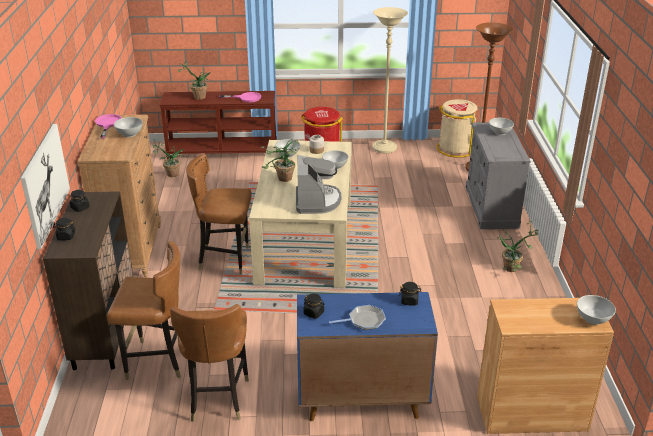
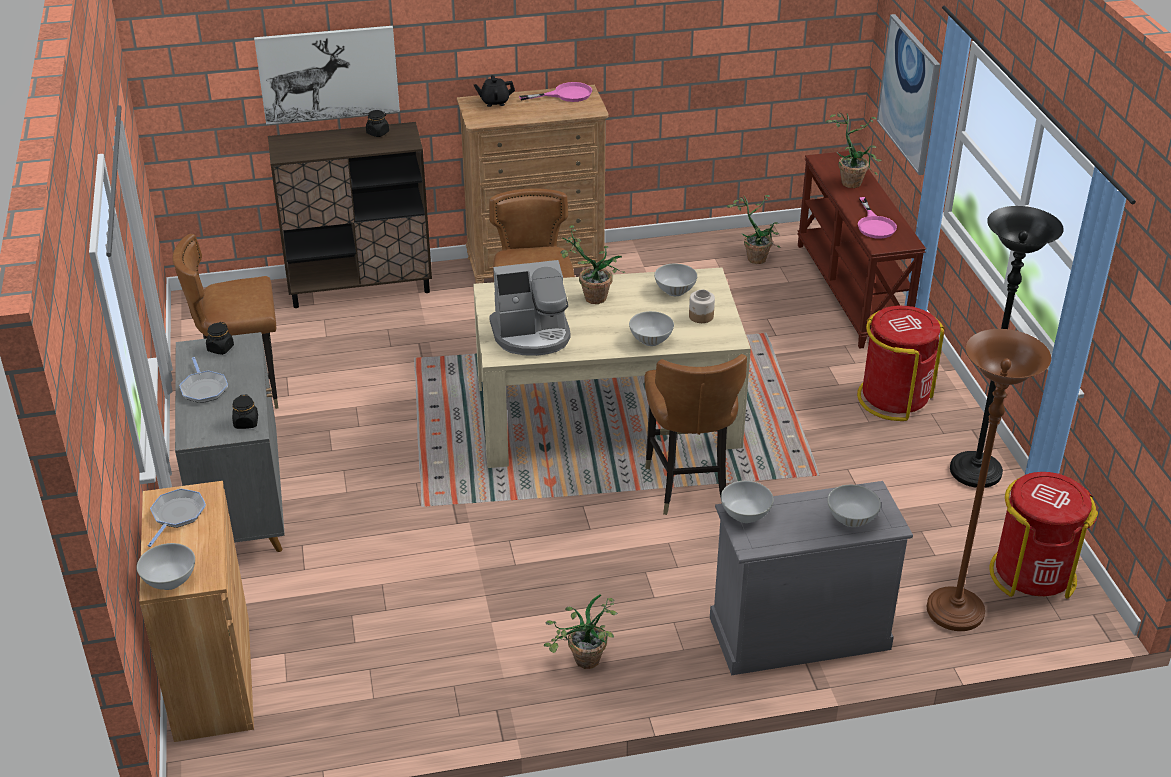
camera: 80 degrees right, 5 degrees up
black jar [53,218,76,240] -> none
brown chair [107,241,181,380] -> brown chair moved to [644,354,747,515]
white bowl [114,117,143,137] -> white bowl moved to [721,481,774,523]
blue cabinet [297,292,438,421] -> grey cabinet [175,332,285,552]
beige floor lamp [372,7,408,153] -> black floor lamp [950,206,1064,488]
beige trash can [437,99,477,158] -> red trash can [989,472,1098,599]
none -> frying pan [148,489,206,547]
none -> black teapot [474,75,515,107]
none -> picture [877,14,940,175]

